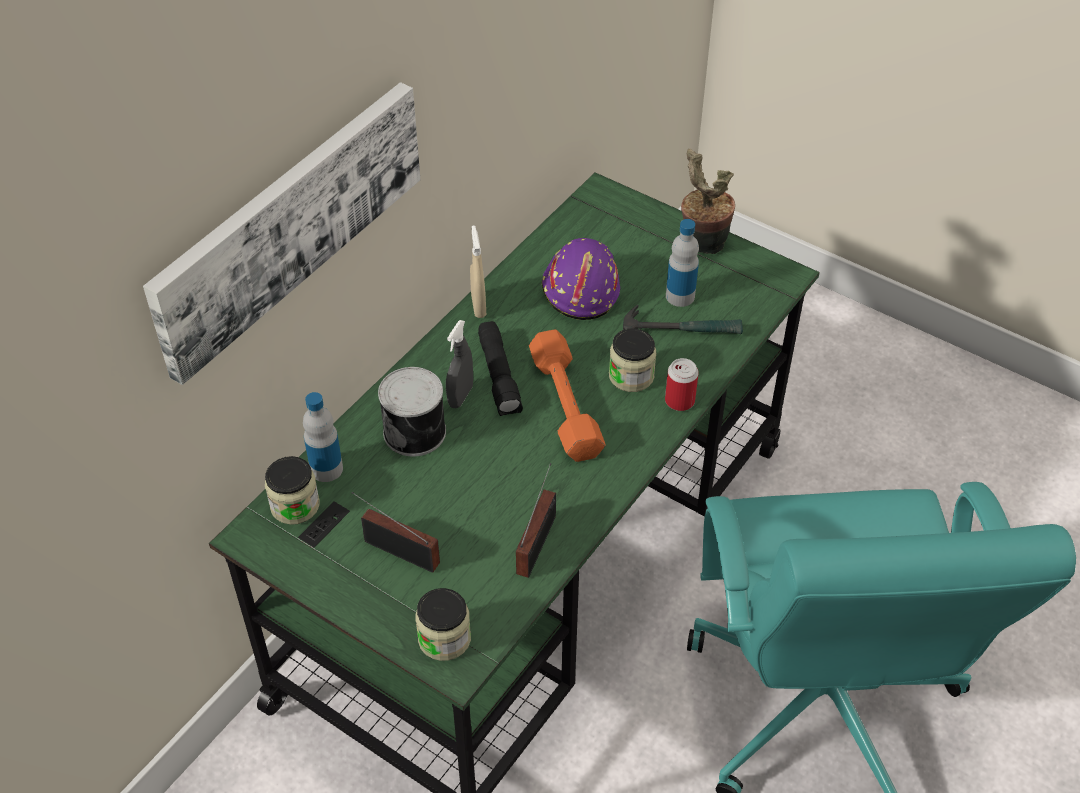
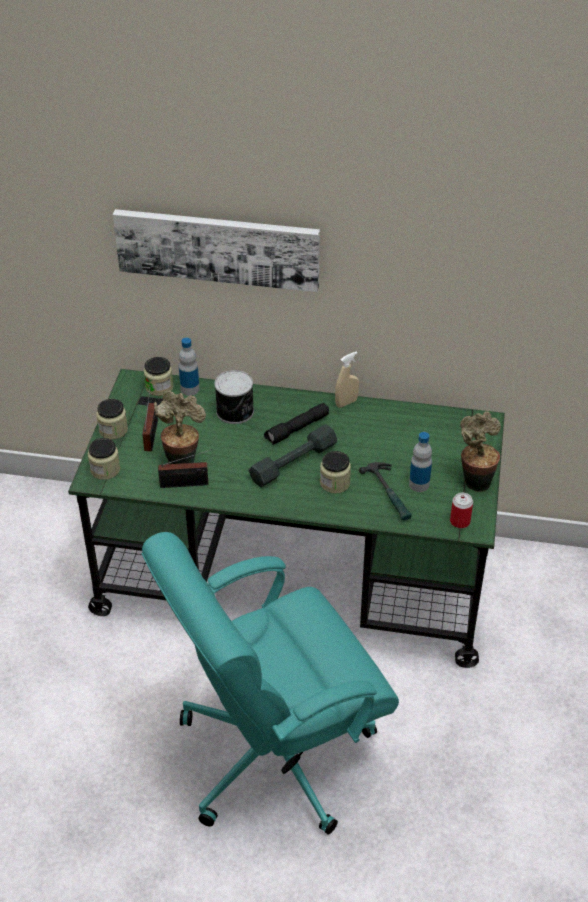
camera: 65 degrees right, 5 degrees down
grey spray bottle [446,320,473,408] -> none
orange dumbbell [529,329,606,462] -> grey dumbbell [249,424,338,487]
purple hard hat [542,238,620,320] -> none
can [665,358,699,411] -> can moved to [450,493,473,528]
none -> jar [96,399,128,439]
none -> potted plant [154,391,206,464]

